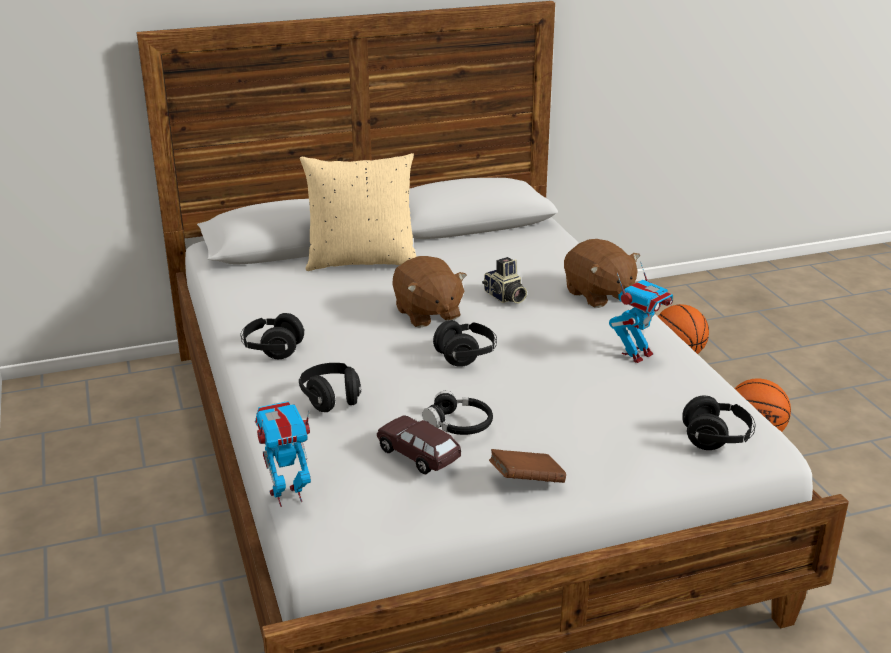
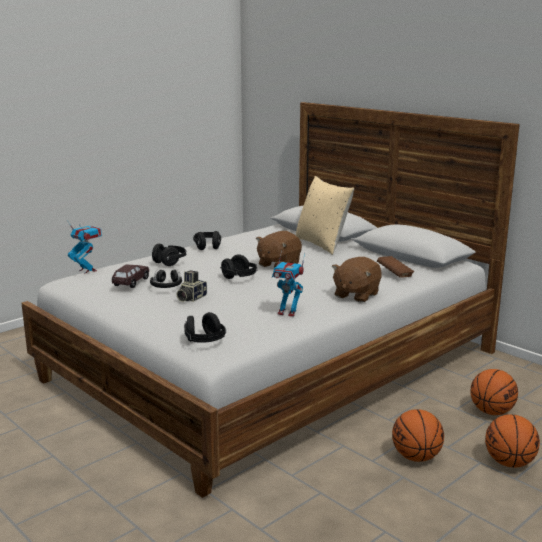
camera: 65 degrees right, 10 degrees down
camera [482,257,527,304] -> camera moved to [176,270,207,302]
brown book [489,449,566,483] -> brown book moved to [377,256,414,278]
none -> basketball [485,414,540,468]

